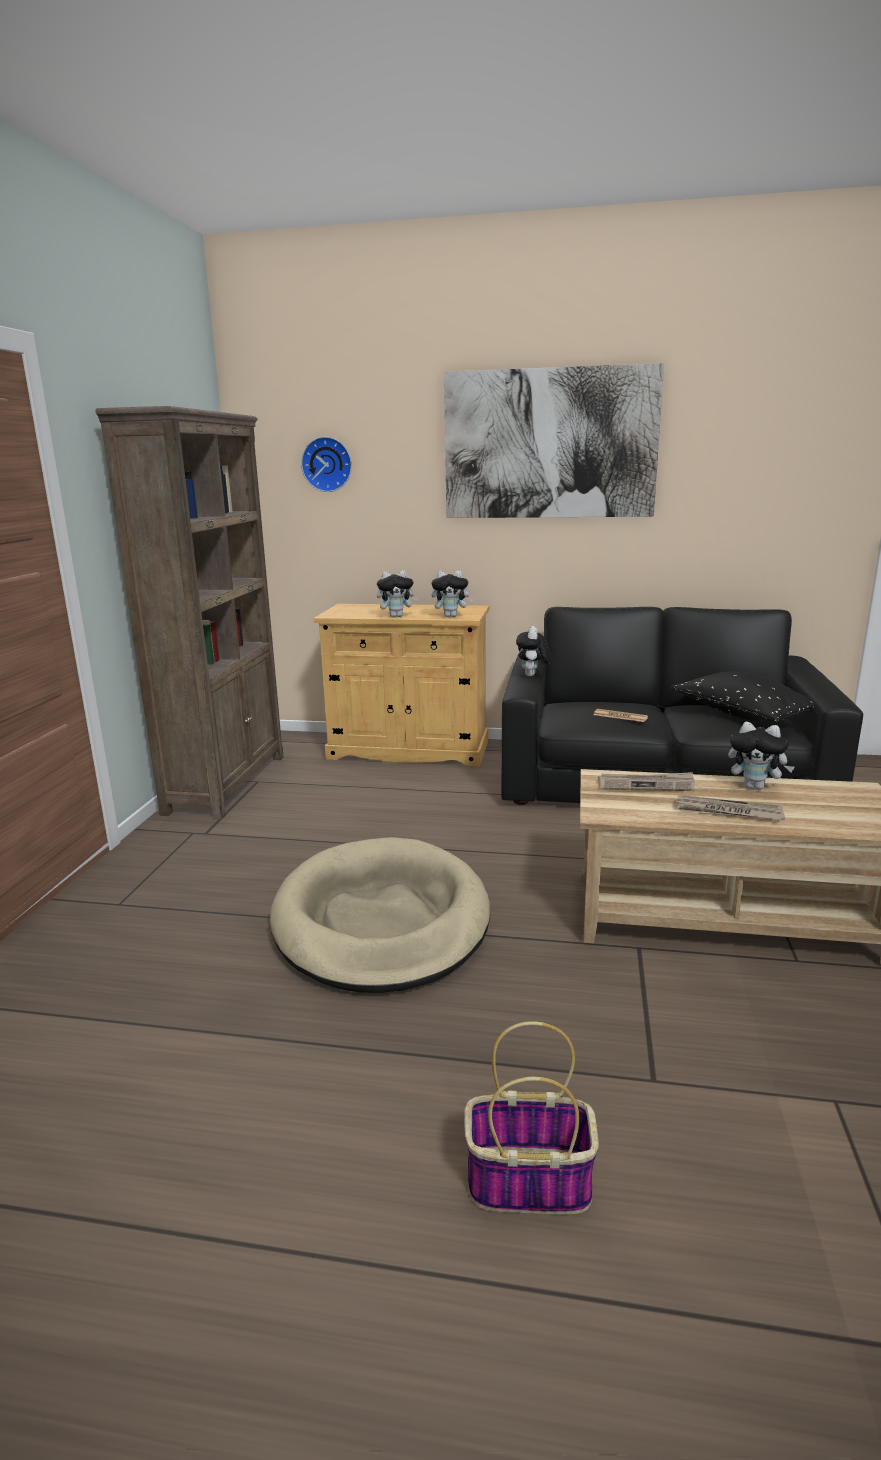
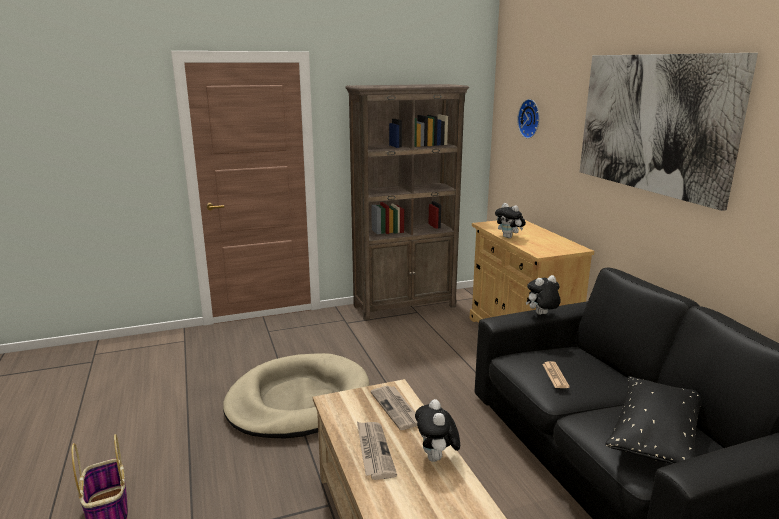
camera: 60 degrees right, 0 degrees up
plush toy [431,570,474,617] -> none

